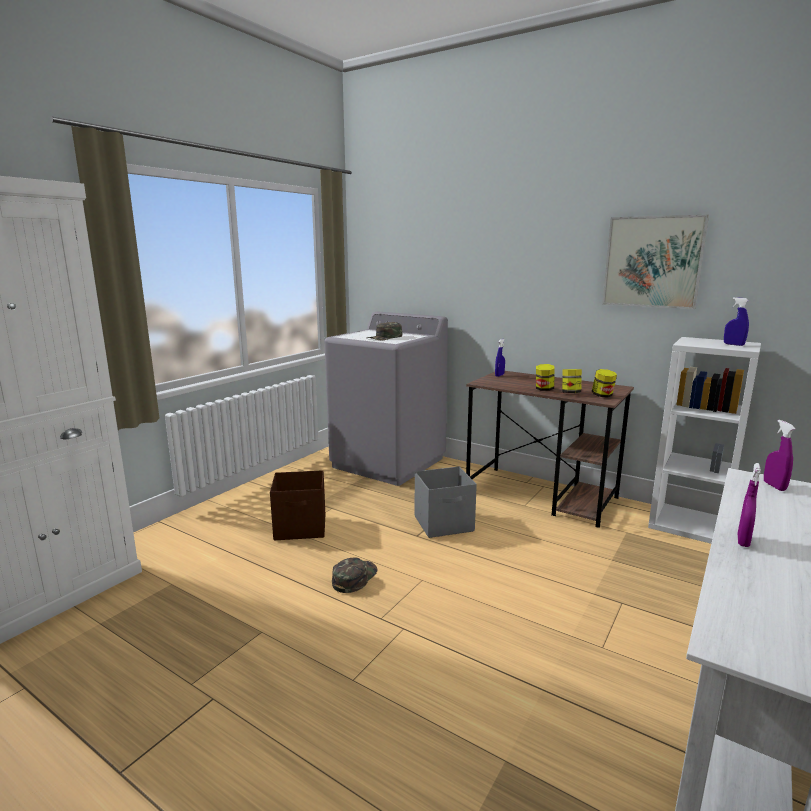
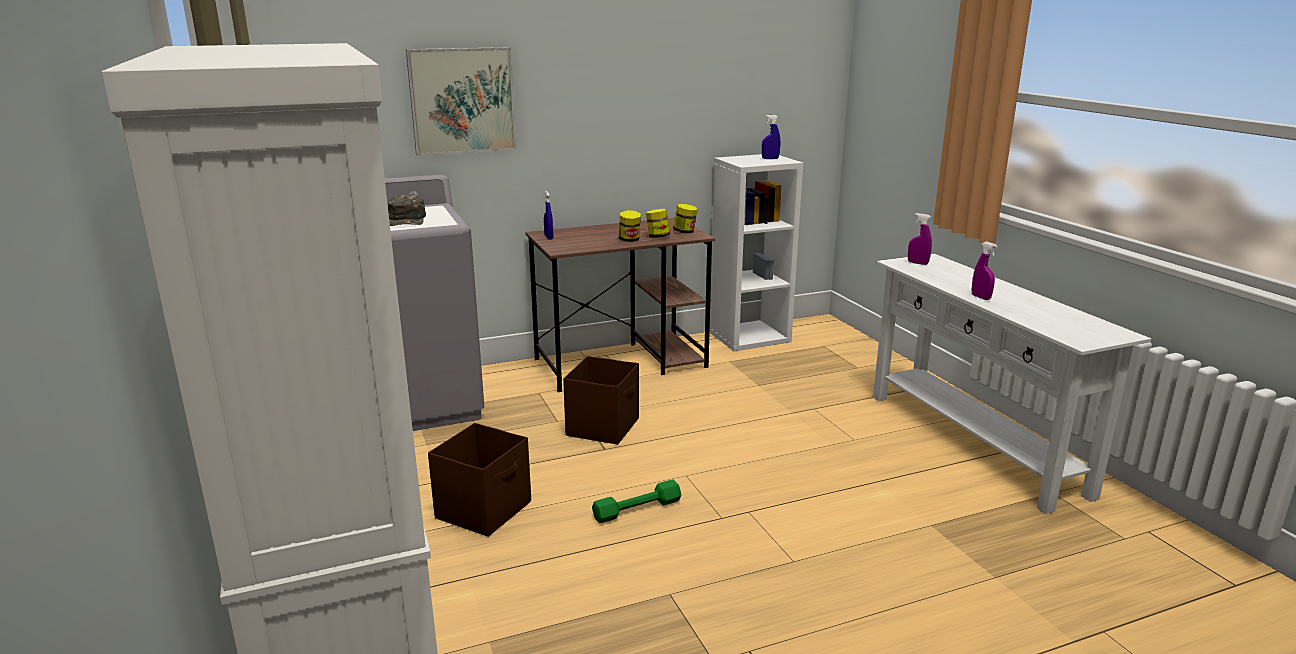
camera: 55 degrees left, 5 degrees up
green cap [332,557,377,593] -> green dumbbell [592,479,682,523]
grey storage box [415,466,477,538] -> brown storage box [563,356,639,445]
picture [602,215,709,309] -> picture moved to [406,47,516,156]

